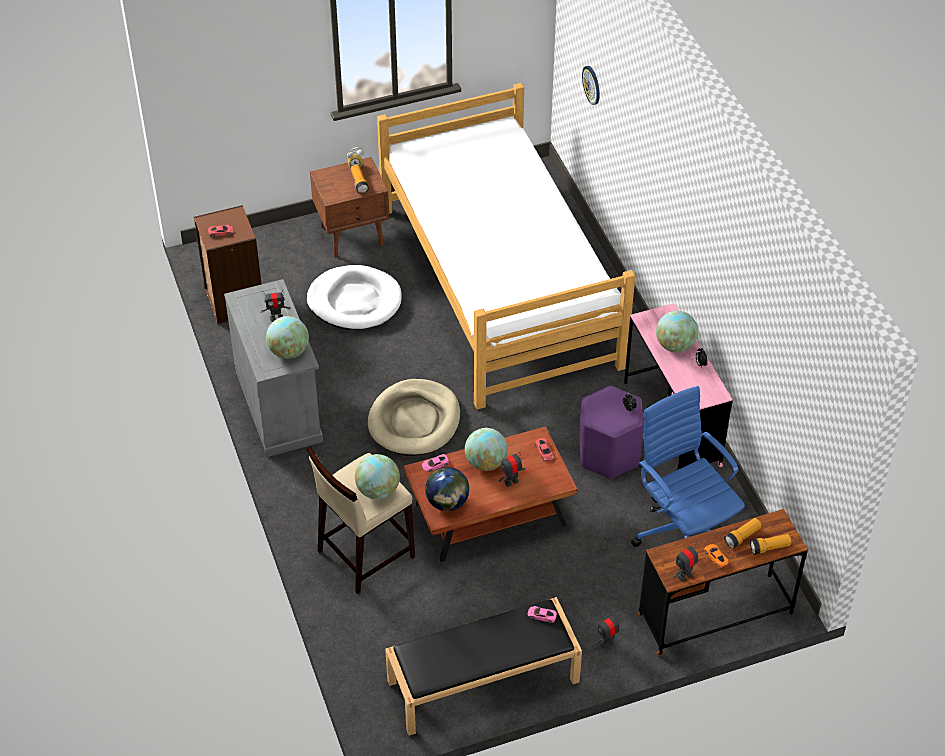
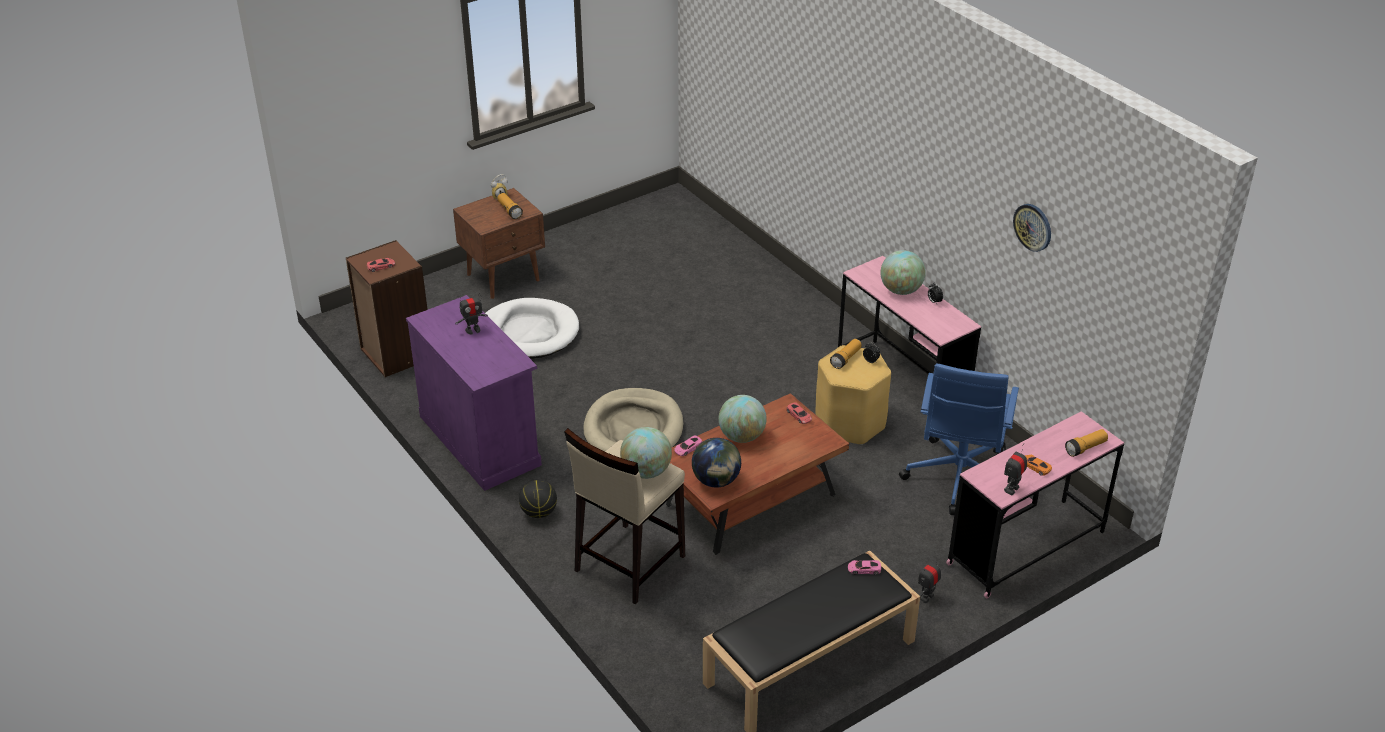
camera: 15 degrees left, 10 degrees down
grey cabinet [224,279,323,457] -> purple cabinet [406,295,542,491]
globe [266,316,309,359] -> none
bed [377,83,635,409] -> none
toy robot [498,450,526,487] -> none
purple stool [579,386,644,479] -> yellow stool [816,345,891,445]
wall clock [582,66,600,105] -> wall clock moved to [1013,204,1051,252]
blue office chair [631,386,745,547] -> blue office chair turned 120 degrees counterclockwise [899,364,1019,515]
brown desk [637,509,808,656] -> pink desk [946,411,1124,598]
flashlight [724,518,762,549] -> flashlight moved to [830,339,862,369]
none -> basketball [519,480,557,518]

